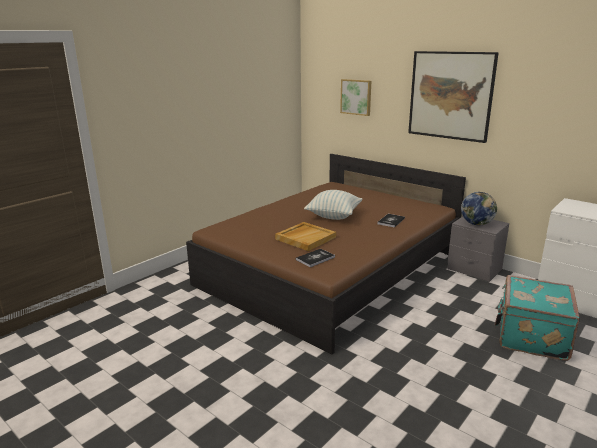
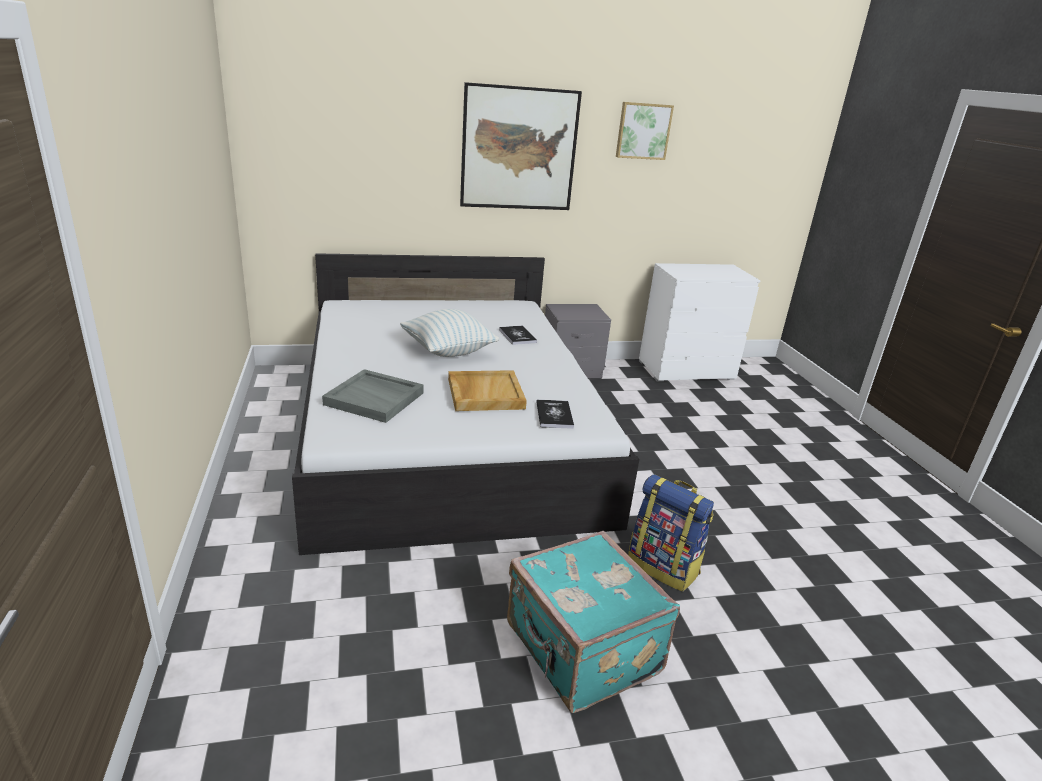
camera: 55 degrees left, 5 degrees up
brown bed [186,154,466,354] -> white bed [292,253,639,555]
picture [340,79,371,116] -> picture moved to [616,102,674,160]
globe [461,192,497,225] -> none
turquoise suitcase [495,275,580,361] -> turquoise suitcase moved to [507,531,680,713]
none -> grey tray [322,369,424,423]
none -> backpack [628,474,714,592]

